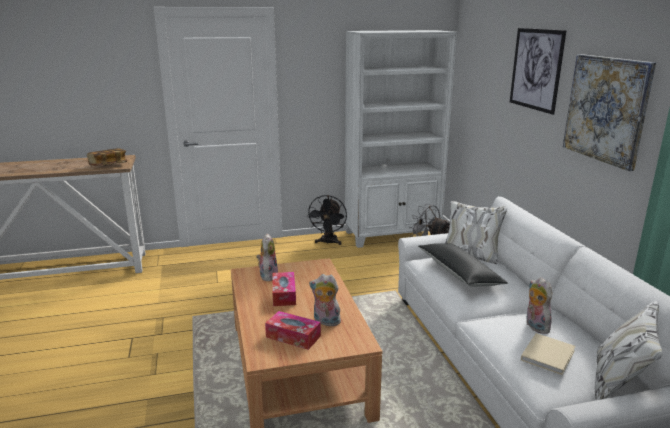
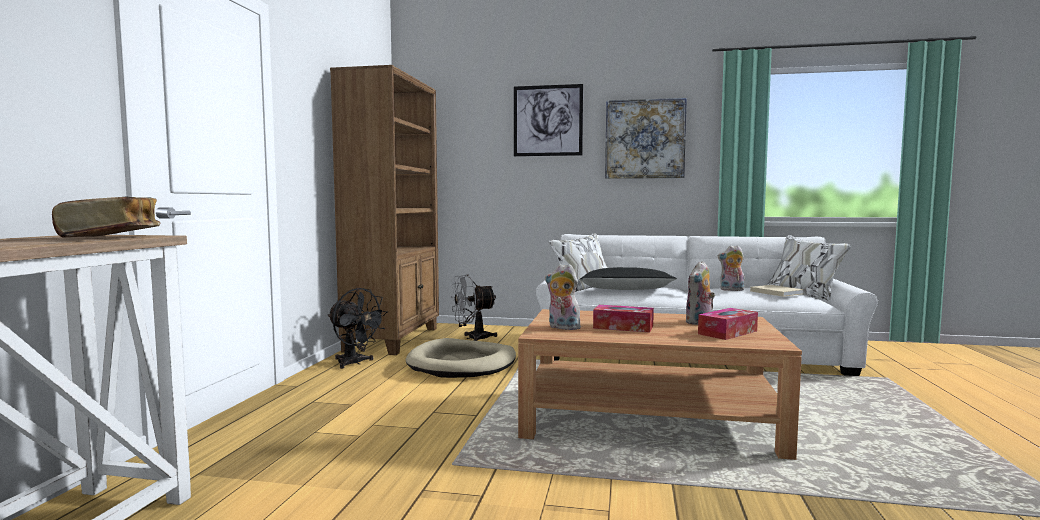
camera: 65 degrees left, 15 degrees down
white bookcase [345,30,457,248] -> brown bookcase [330,65,439,355]
none -> beige dog bed [406,338,516,378]

